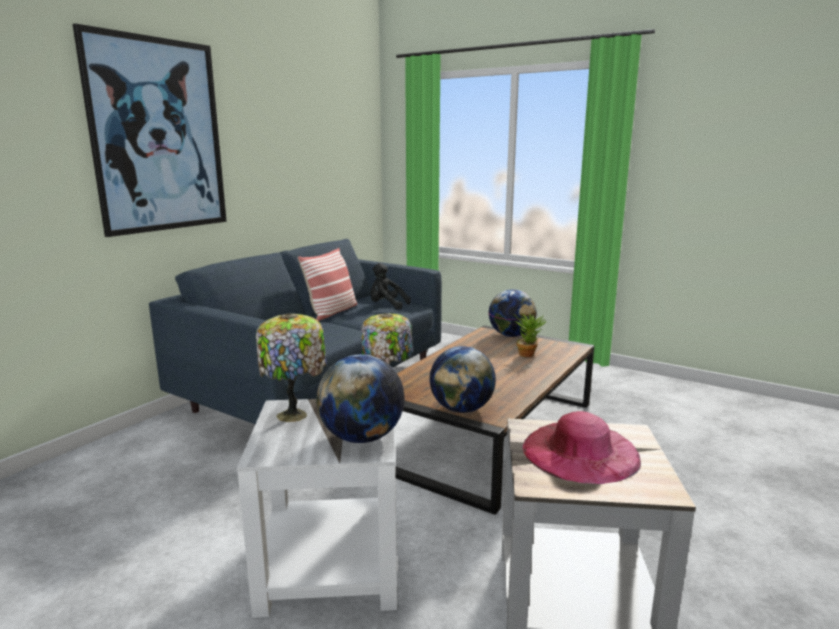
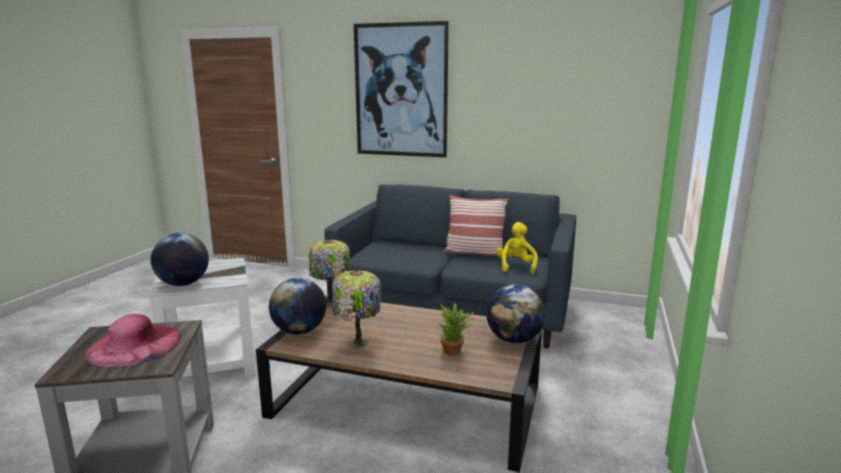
camera: 75 degrees right, 0 degrees up
table lamp [256,313,327,422] -> table lamp moved to [332,271,381,349]
black plush toy [371,263,411,310] -> yellow plush toy [497,222,538,274]

